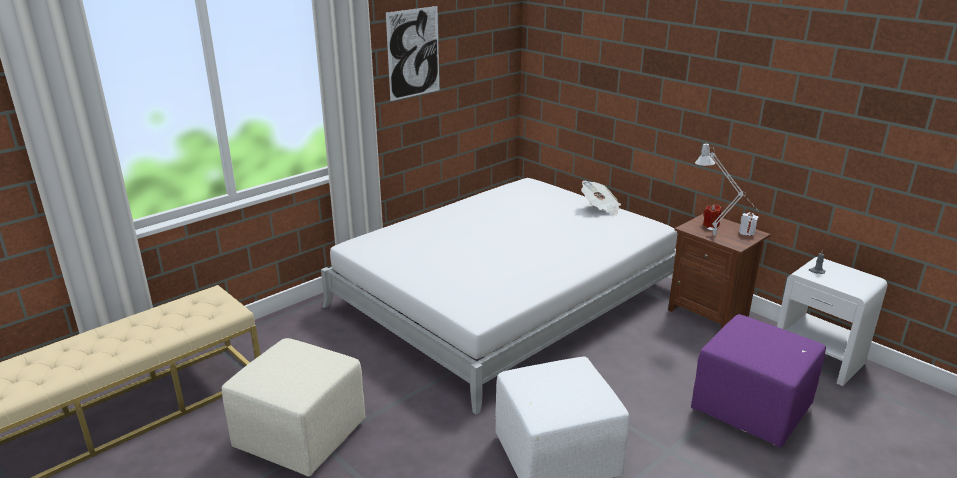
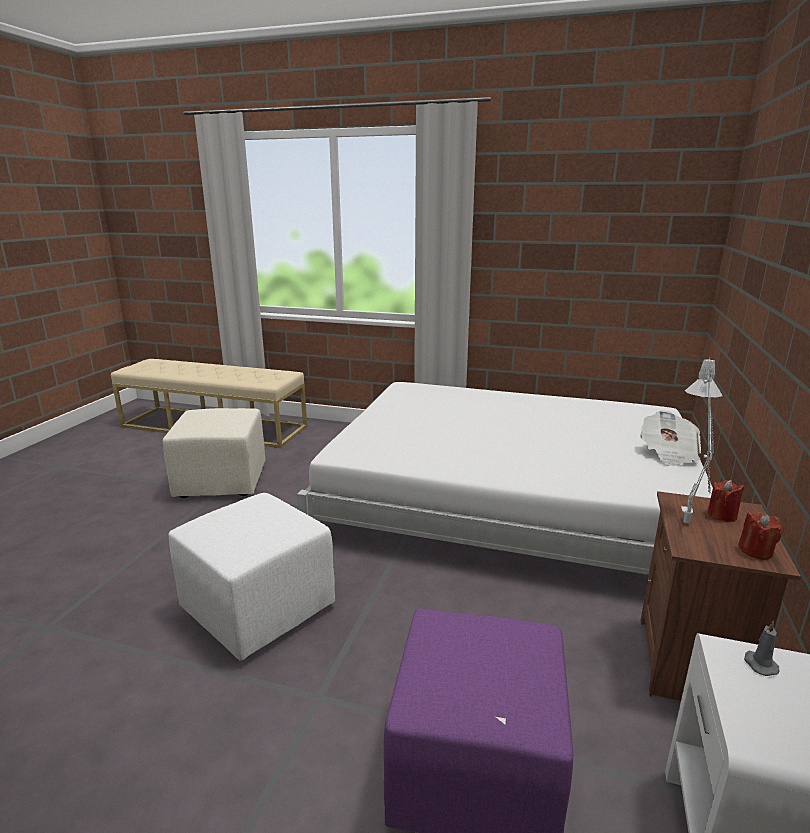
camera: 60 degrees right, 5 degrees down
picture [386,6,439,101] -> none
white candle [739,212,758,236] -> red candle [738,512,782,560]

